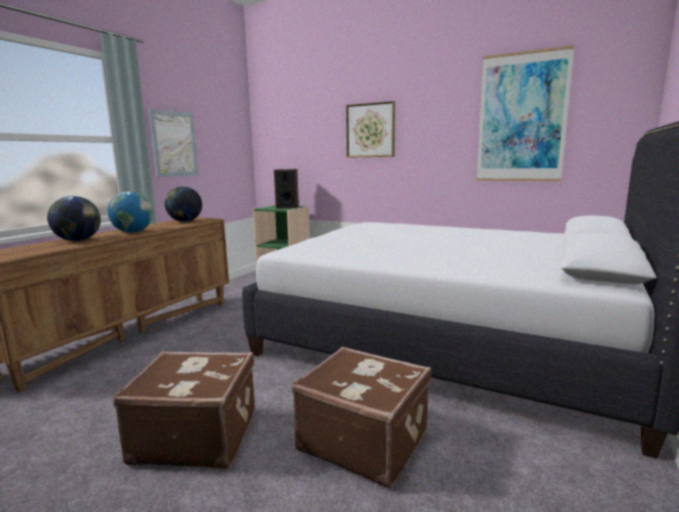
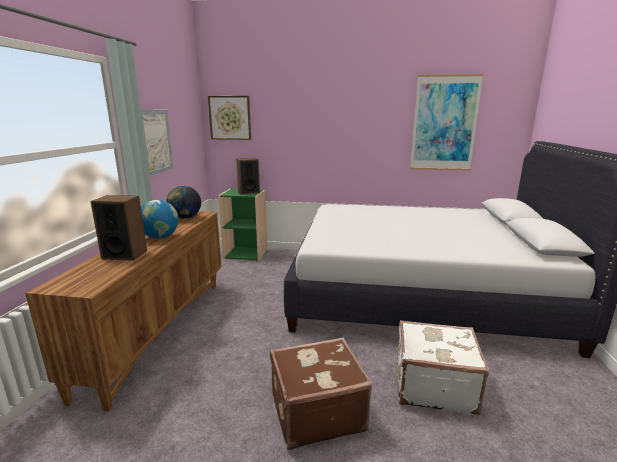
camera: 20 degrees left, 5 degrees up
globe [47,196,101,241] -> speaker [90,195,147,261]
brown suitcase [292,347,431,488] -> white suitcase [397,320,490,416]
picture [346,101,395,158] -> picture moved to [208,96,251,140]

